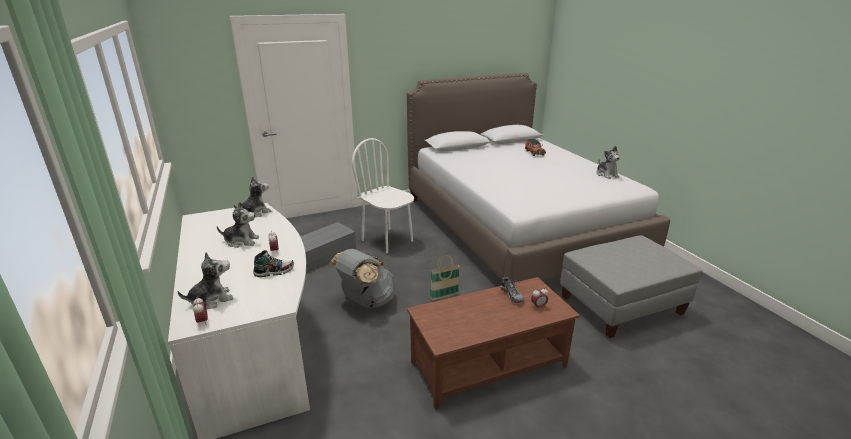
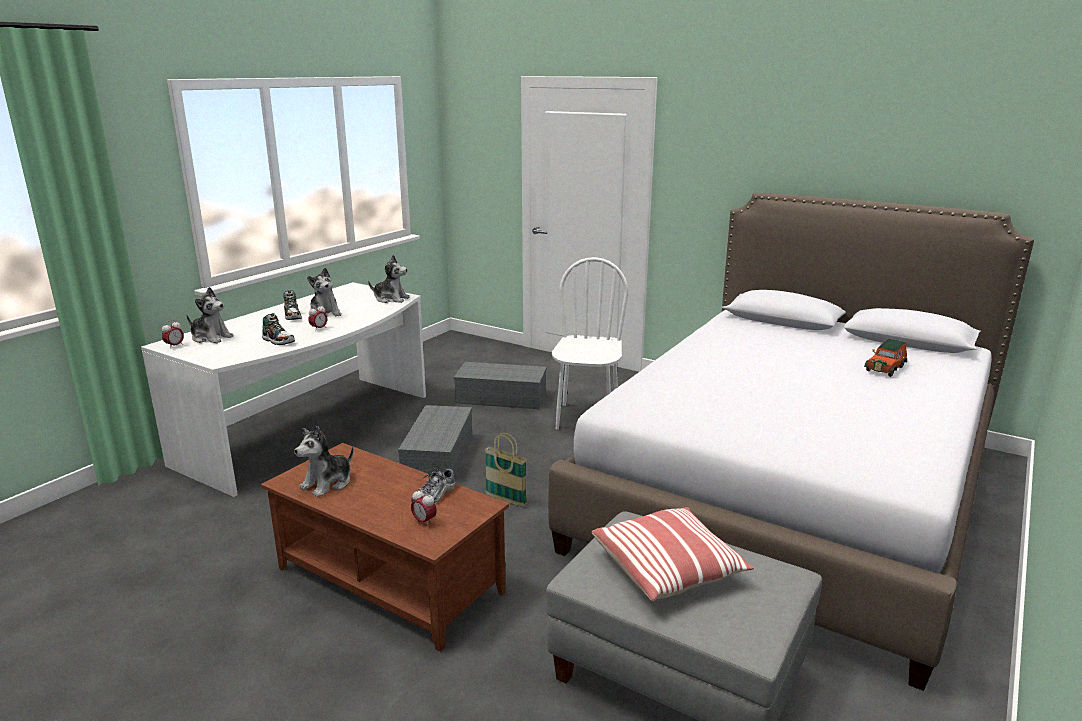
camera: 55 degrees right, 5 degrees down
grey backpack [330,249,394,308] -> grey storage box [398,405,472,477]
plush toy [597,146,620,179] -> plush toy moved to [294,426,354,497]
none -> shoe [283,290,302,320]
none -> pillow [592,507,754,601]

